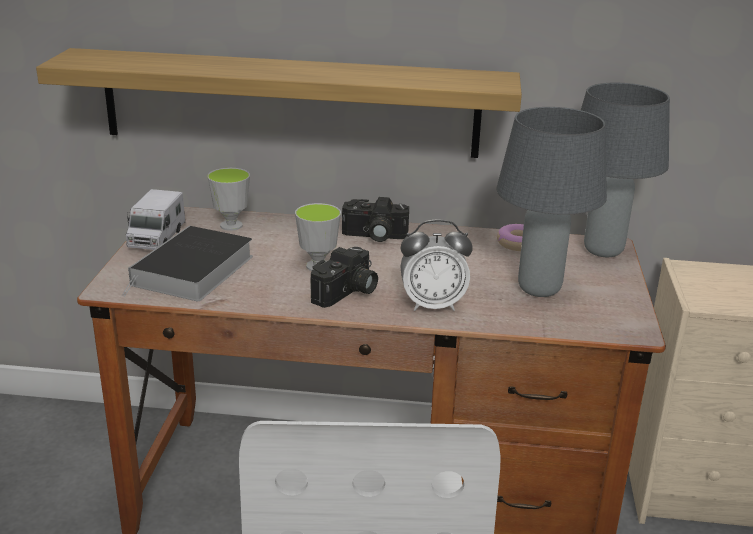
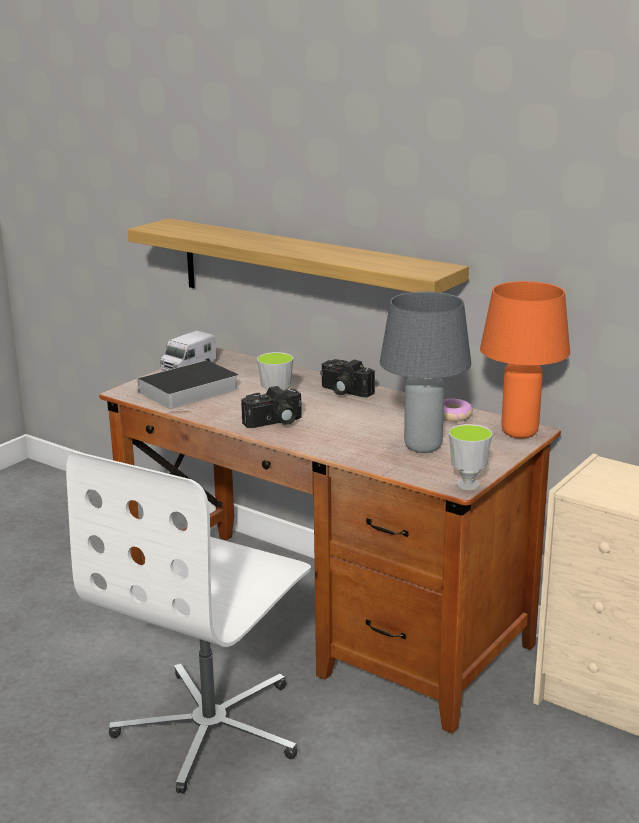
camera: 30 degrees right, 5 degrees down
cup [207,168,250,231] -> cup moved to [449,424,493,490]
alarm clock [400,219,472,311] -> none
grey table lamp [581,83,670,257] -> orange table lamp [480,281,570,438]

